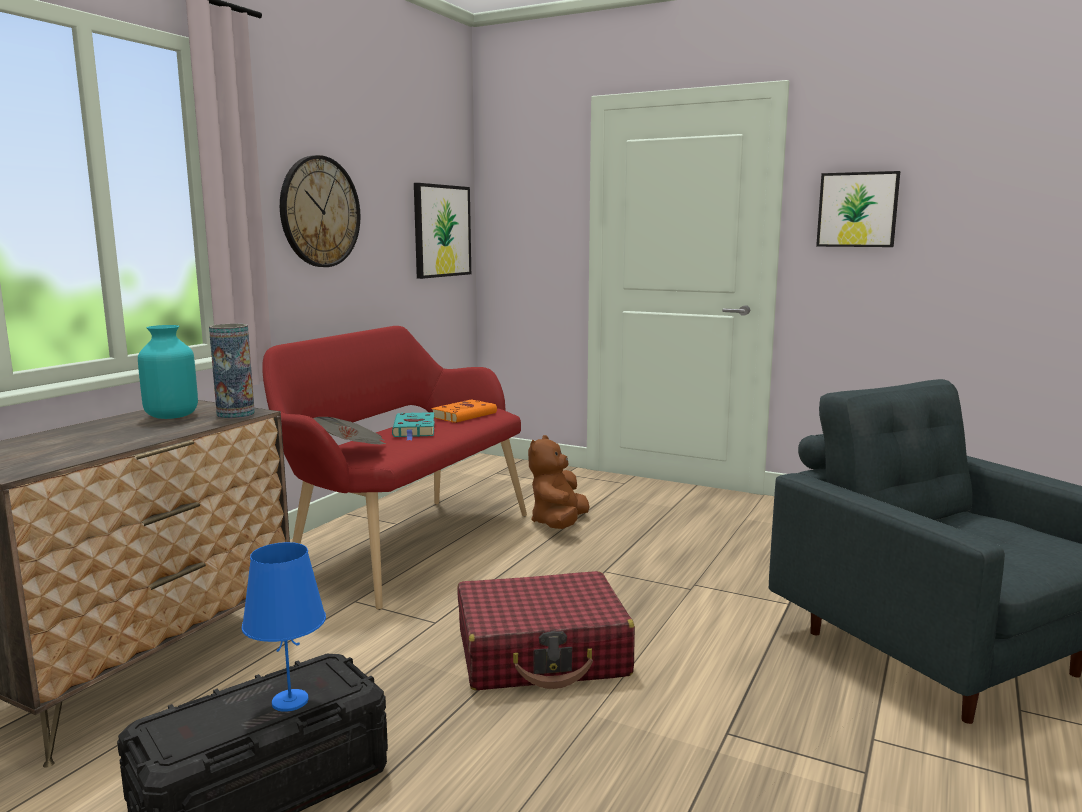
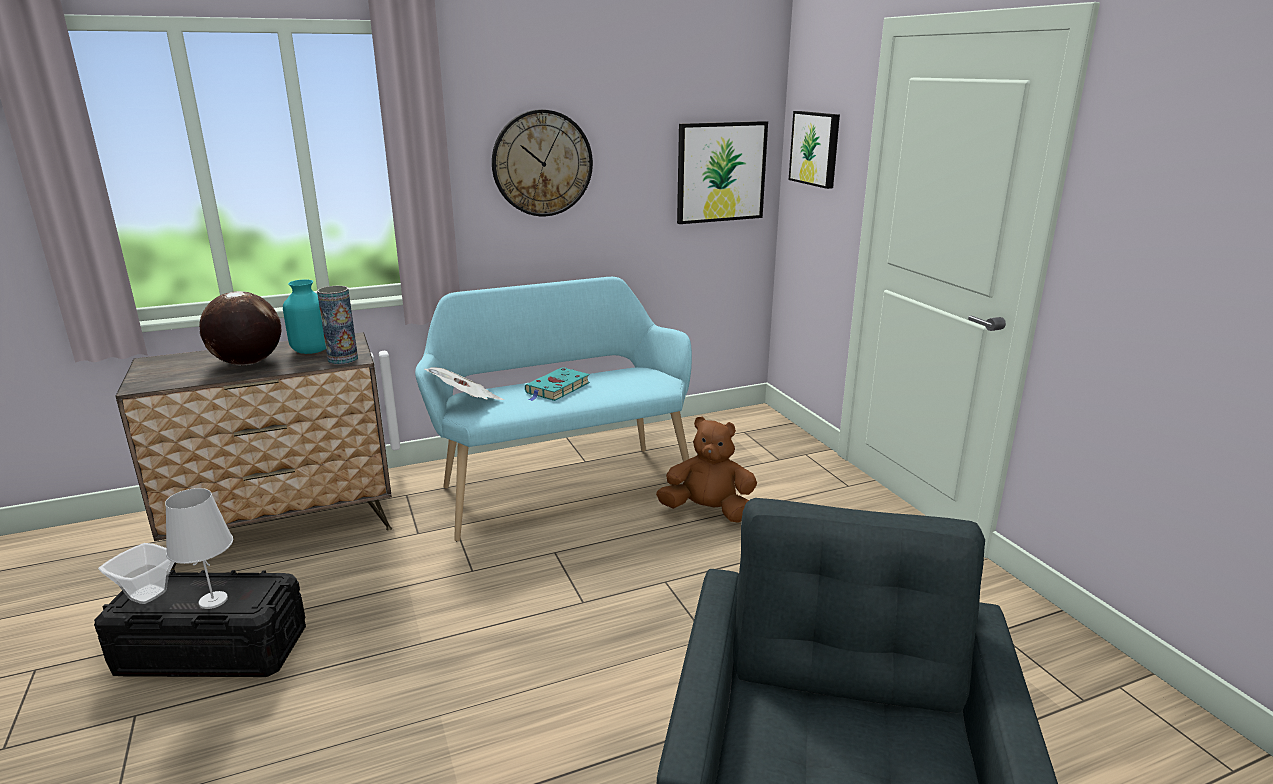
camera: 40 degrees right, 10 degrees up
blue table lamp [242,542,326,712] -> white table lamp [165,488,233,609]
red bench [262,326,527,610] -> turquoise bench [415,277,692,541]
orange book [431,399,497,423] -> none
red suitcase [458,571,635,690] -> none
brown plush toy [528,435,590,529] -> brown plush toy turned 45 degrees clockwise [656,417,757,523]
picture [816,171,900,247] -> picture moved to [789,111,840,189]
none -> bowl [98,543,174,604]
none -> globe [199,291,281,366]

